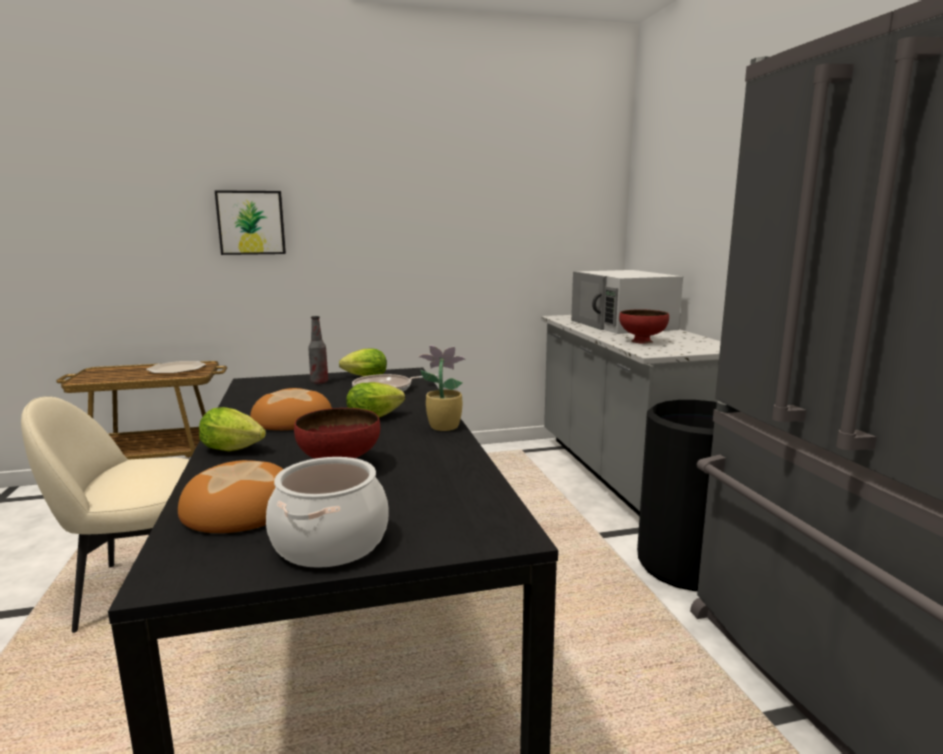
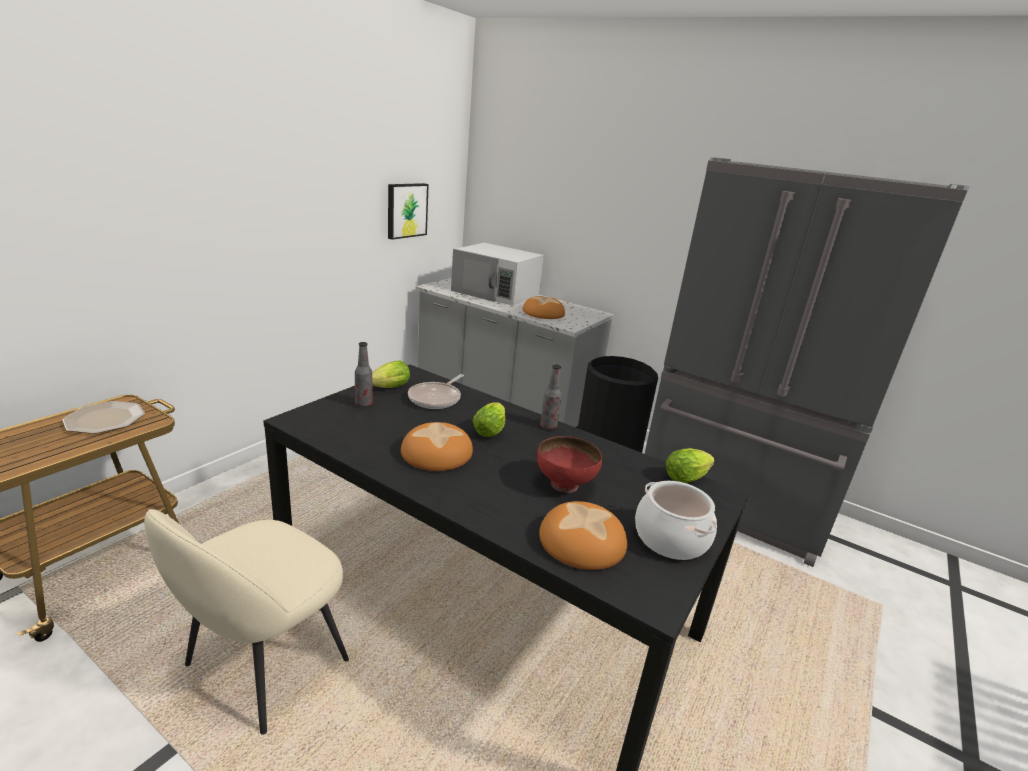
camera: 45 degrees left, 10 degrees up
lettuce [199,407,266,451] -> lettuce moved to [666,448,715,483]
picture [215,190,286,255] -> picture moved to [388,183,429,240]
potted plant [418,345,466,431] -> bottle [540,365,561,429]
red bowl [619,309,669,344] -> bread [523,296,565,319]

